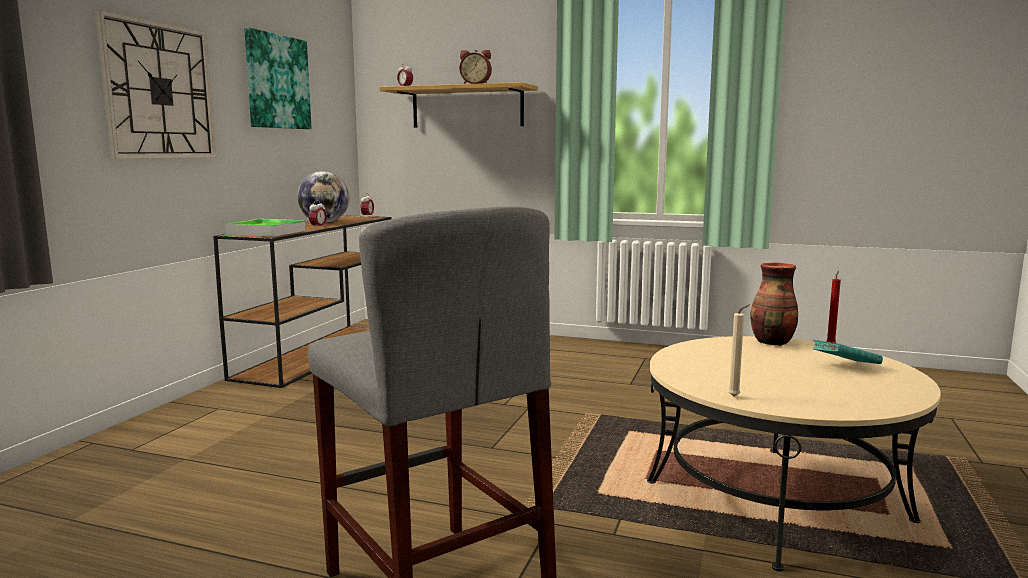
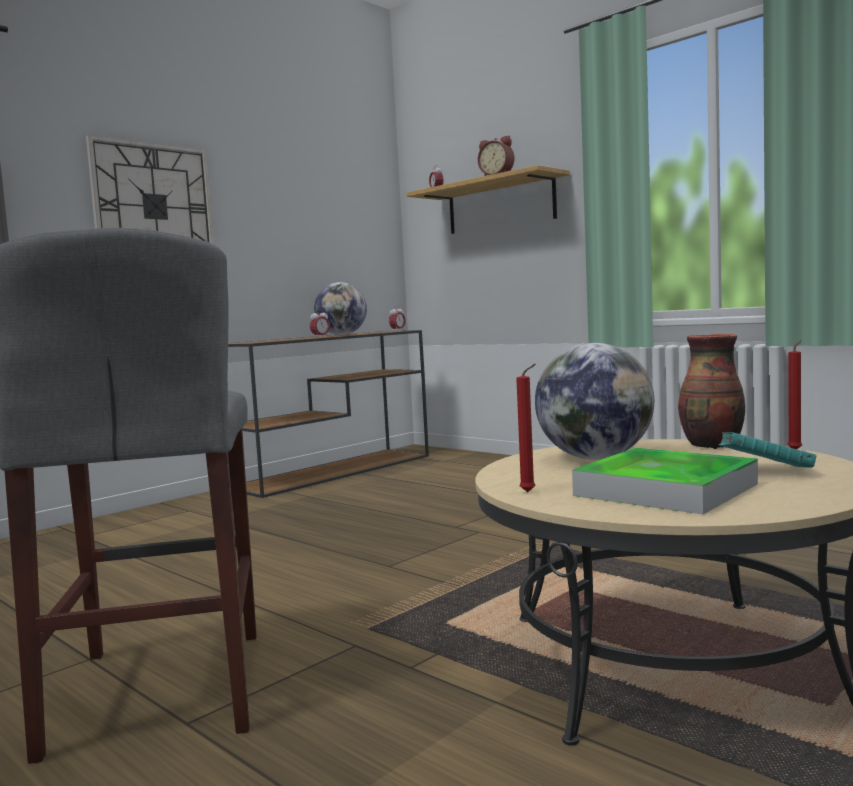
camera: 25 degrees right, 5 degrees down
tray [225,219,306,237] -> tray moved to [572,448,758,515]
picture [244,28,311,129] -> none
beige candle [728,305,749,397] -> red candle [516,364,536,492]
none -> globe [535,343,654,460]

